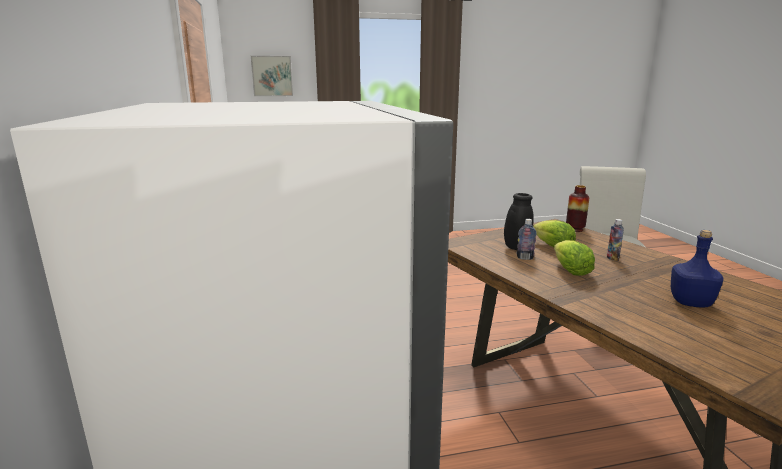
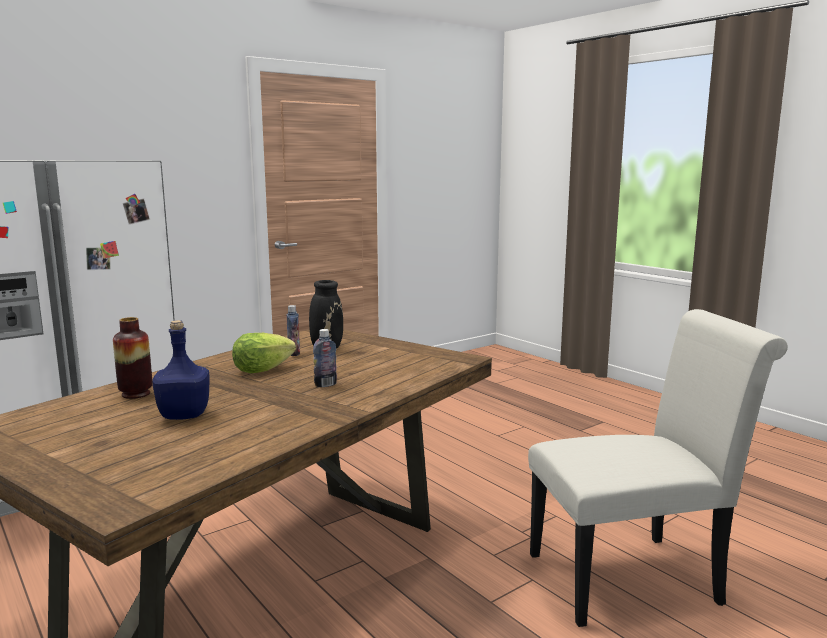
camera: 65 degrees right, 5 degrees down
picture [251,56,293,96] -> none
lettuce [533,220,576,247] -> none
vase [566,185,589,232] -> vase moved to [113,317,153,399]

